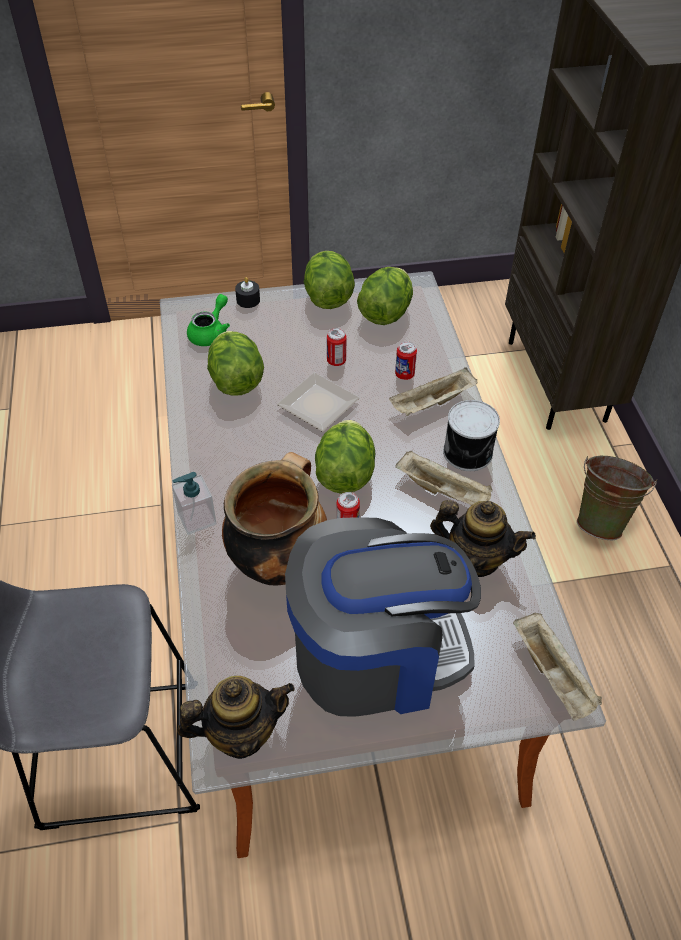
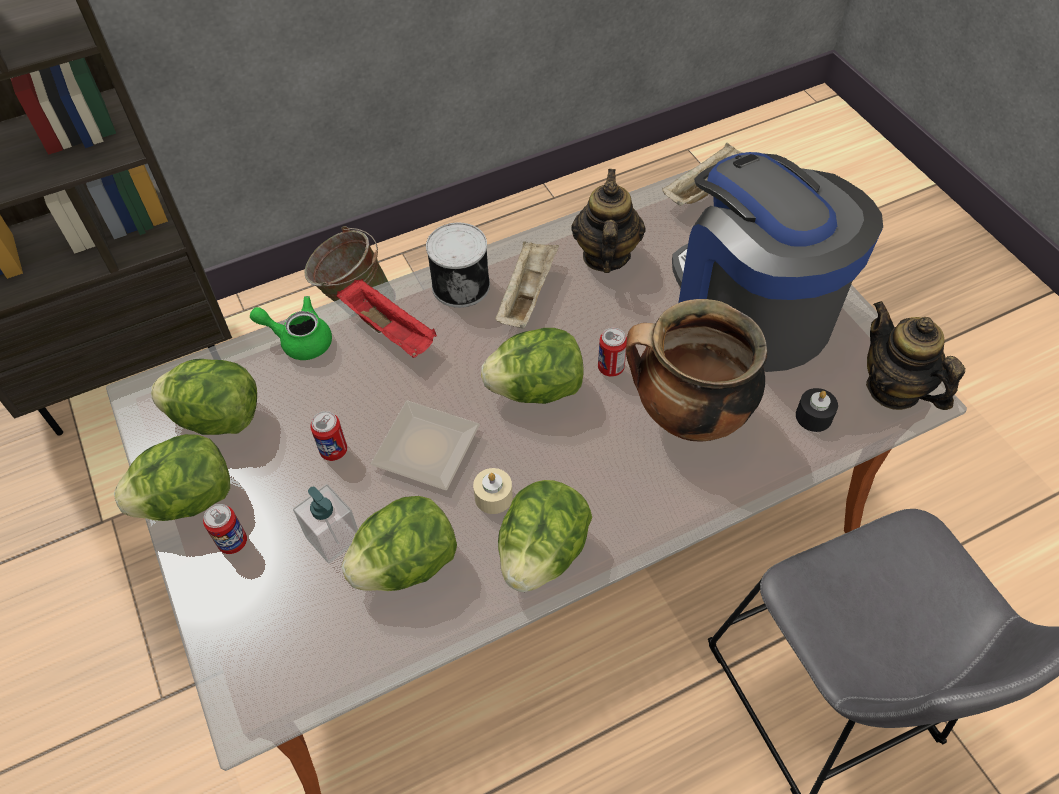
camera: 105 degrees left, 5 degrees up
soap dispenser [172,472,217,535] -> soap dispenser moved to [293,484,358,564]
green teapot [187,294,230,346] -> green teapot moved to [250,296,332,360]
black candle [235,277,260,308] -> black candle moved to [796,388,838,432]
beige tray [389,367,478,416] -> red tray [337,279,437,358]
can [395,342,417,380] -> can moved to [203,504,247,554]
none -> beige candle [473,468,513,514]
none -> lettuce [498,480,592,592]

